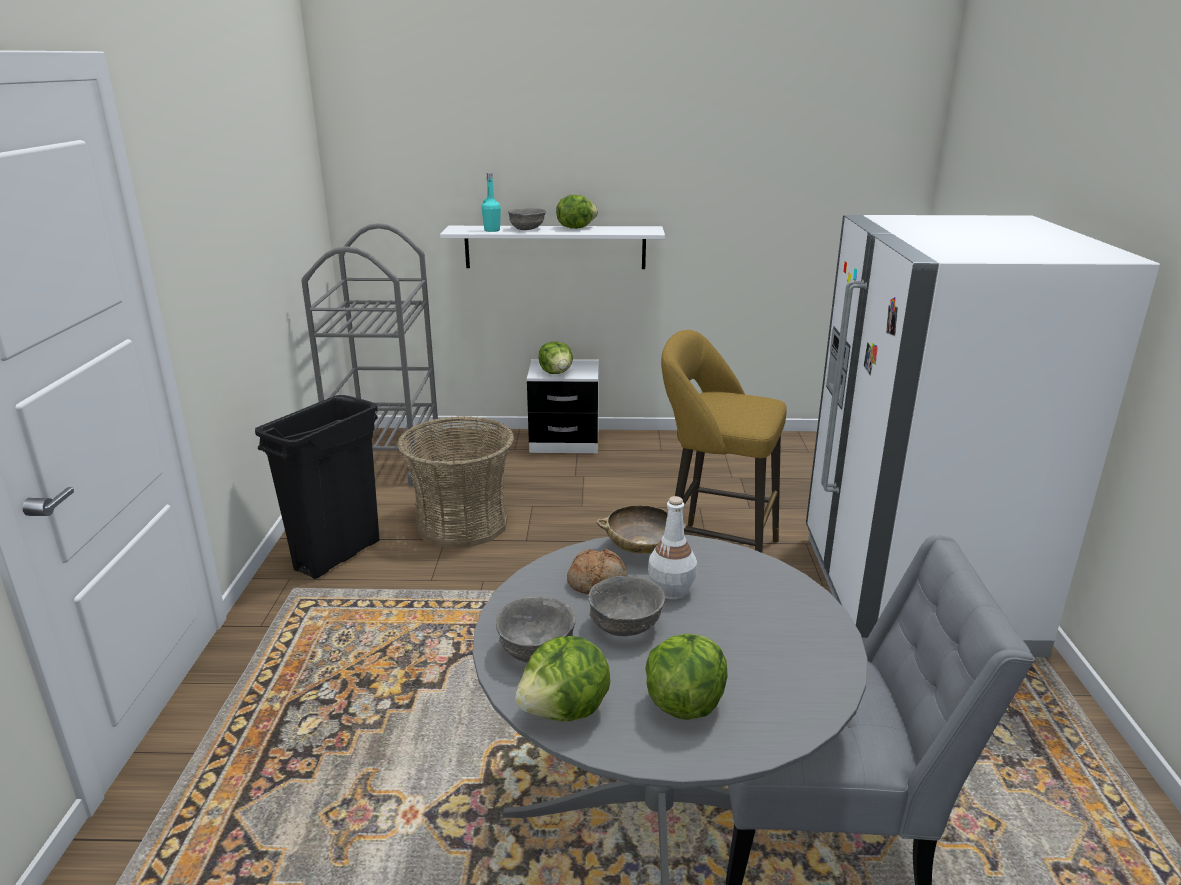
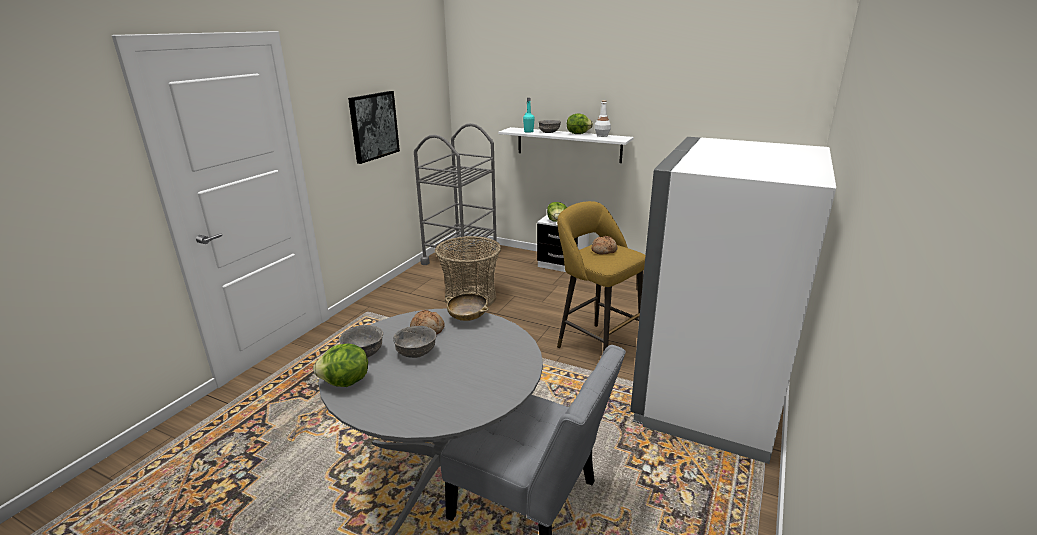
camera: 25 degrees right, 0 degrees up
black trash can [255,395,379,579] -> none
lettuce [646,634,728,720] -> none
white bottle [648,496,697,600] -> white bottle moved to [595,100,611,137]
none -> picture [348,91,400,164]
none -> bread [591,236,617,254]

